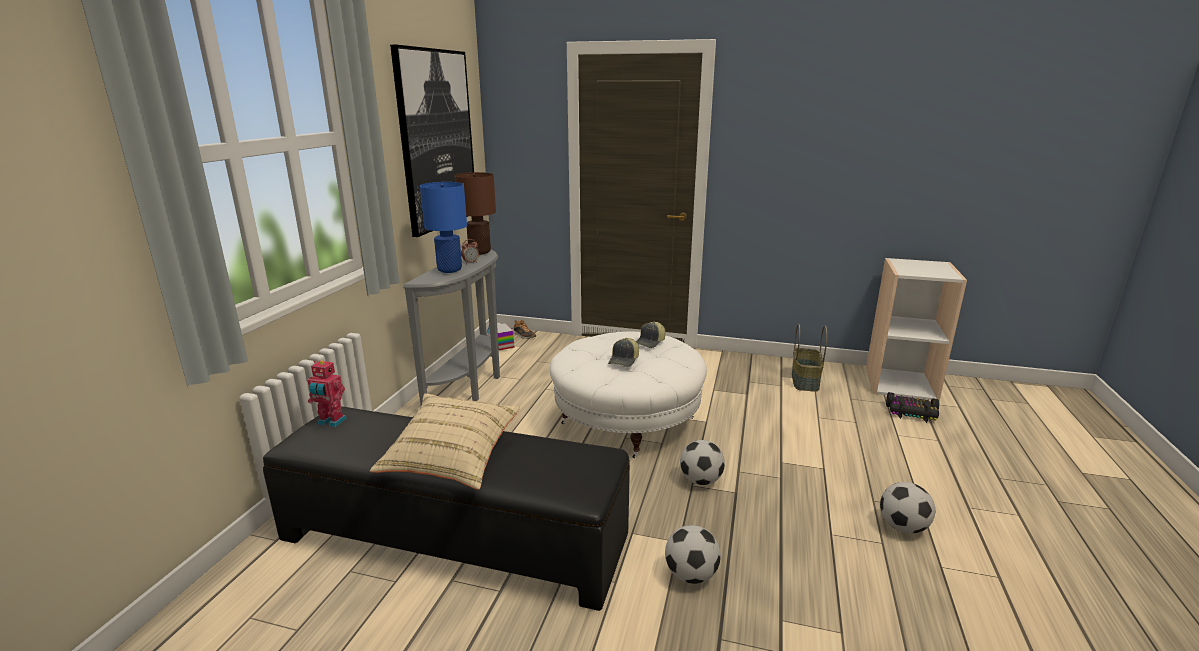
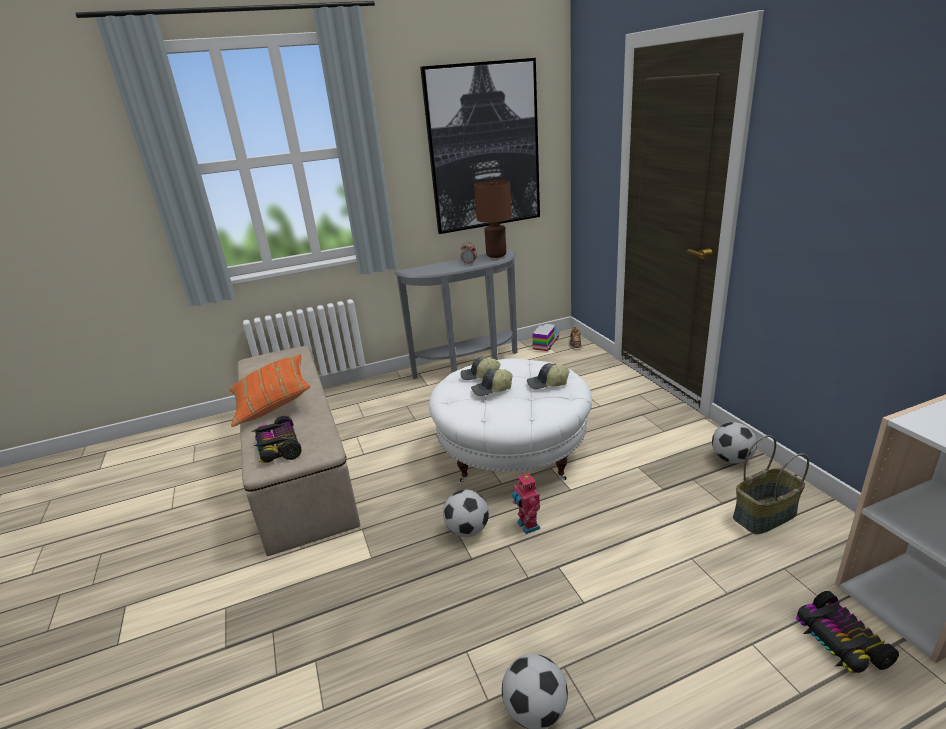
camera: 55 degrees right, 5 degrees up
black bench [263,406,630,611] -> beige bench [238,346,360,556]
toy robot [308,360,347,427] -> toy robot moved to [512,473,540,534]
beige pillow [370,393,520,490] -> orange pillow [229,354,310,427]
blue table lamp [420,182,467,273] -> none
football [665,525,721,584] -> football moved to [712,422,757,463]
none -> toy car [253,416,302,463]
none -> cap [461,356,501,380]

